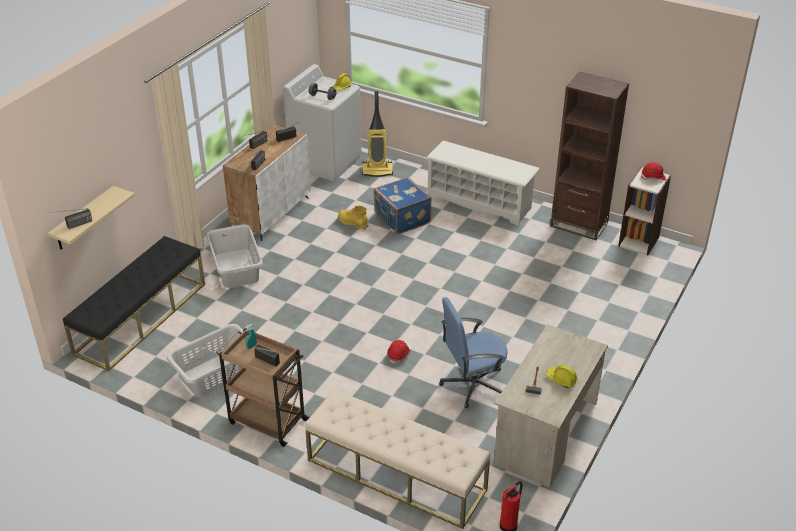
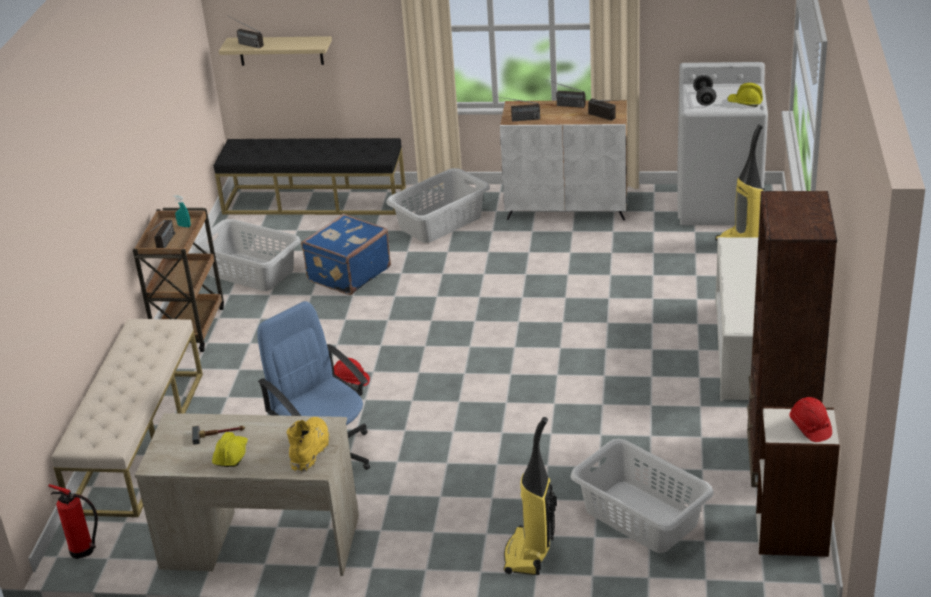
camera: 70 degrees right, 5 degrees down
yellow boot [338,206,369,230] -> yellow boot moved to [287,417,329,472]
blue suitcase [374,177,432,234] -> blue suitcase moved to [301,214,391,295]
none -> vacuum cleaner [504,417,557,575]
none -> white laundry basket [571,439,714,553]

